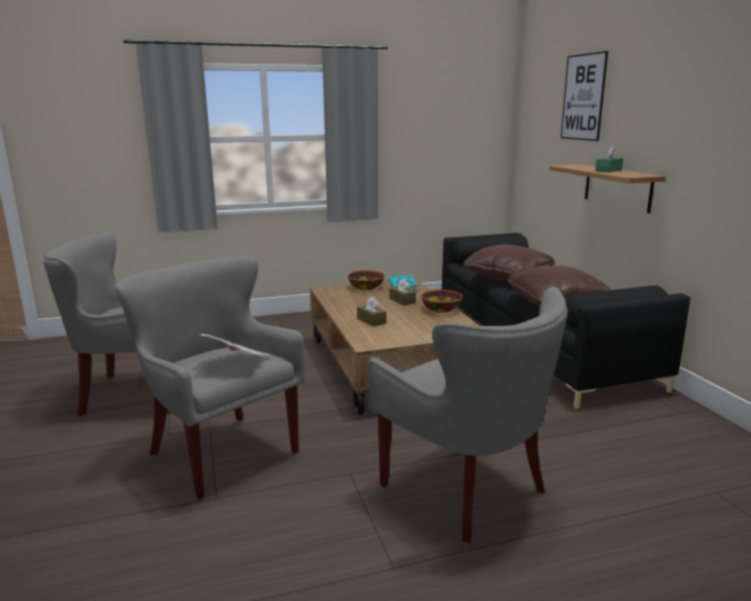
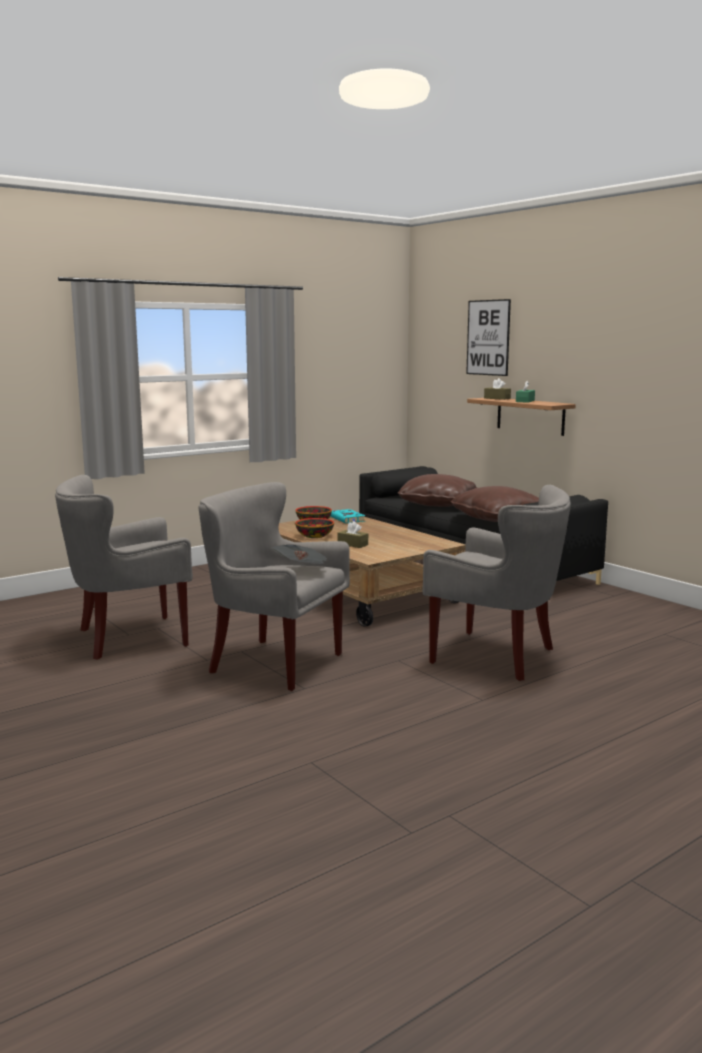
camera: 20 degrees left, 5 degrees down
brown tissue box [389,279,416,306] -> brown tissue box moved to [484,378,511,400]
bowl [421,290,462,313] -> bowl moved to [295,518,334,538]

